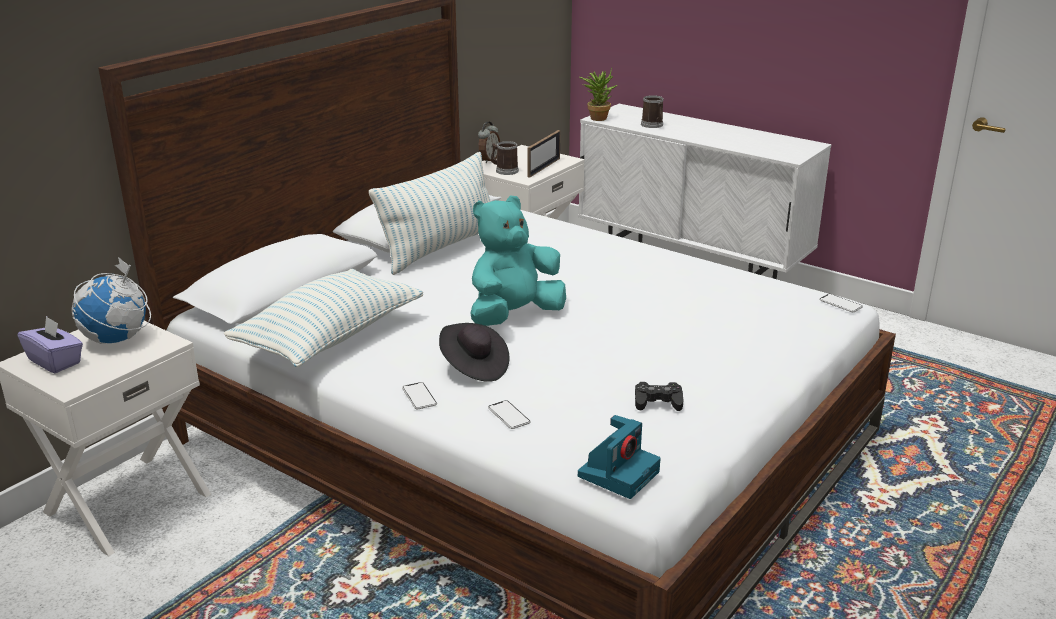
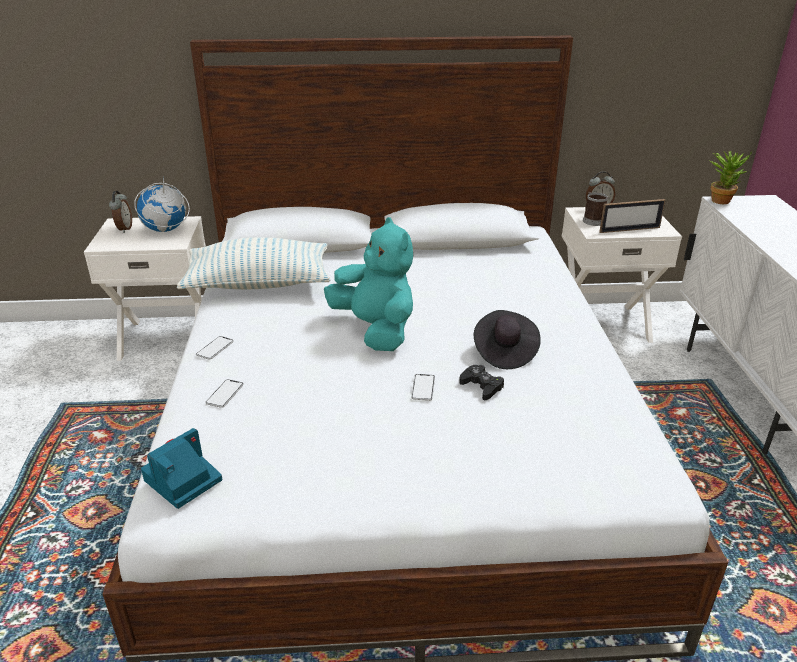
camera: 50 degrees right, 5 degrees up
purple tissue box [18,316,83,373] -> alarm clock [109,191,132,233]
pillow [369,152,491,275] -> none
black hat [439,323,509,382] -> black hat moved to [474,310,541,369]
turquoise plush toy [470,195,566,326] -> turquoise plush toy turned 45 degrees clockwise [324,217,413,351]
camera [578,415,661,499] -> camera turned 135 degrees clockwise [141,428,222,509]
black game controller [635,382,684,411] -> black game controller moved to [459,365,504,400]
mug [641,95,664,128] -> none
phone [819,294,863,312] -> phone moved to [411,374,435,401]

